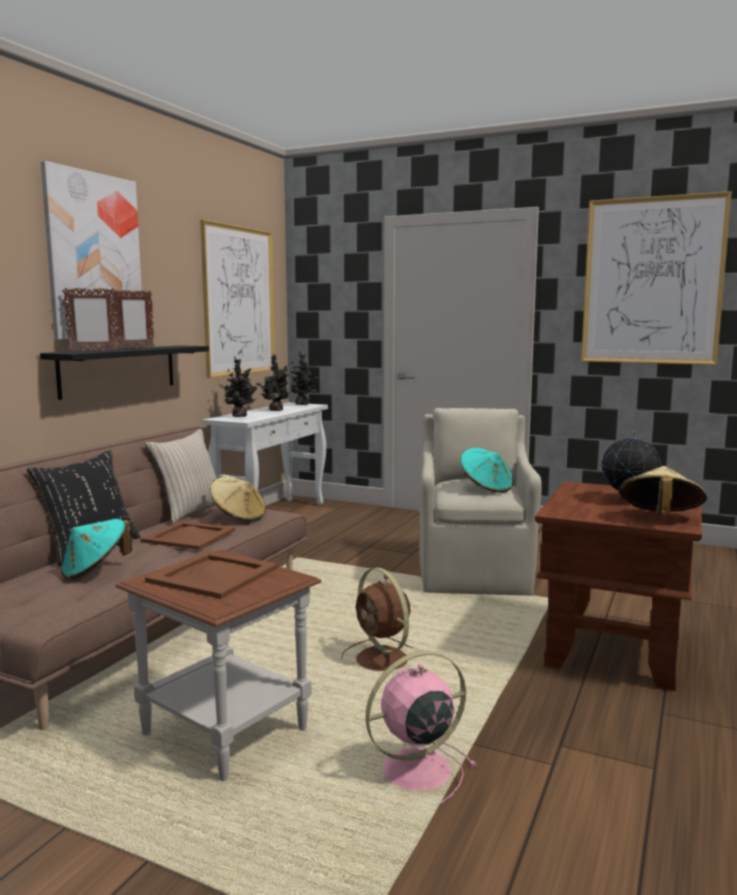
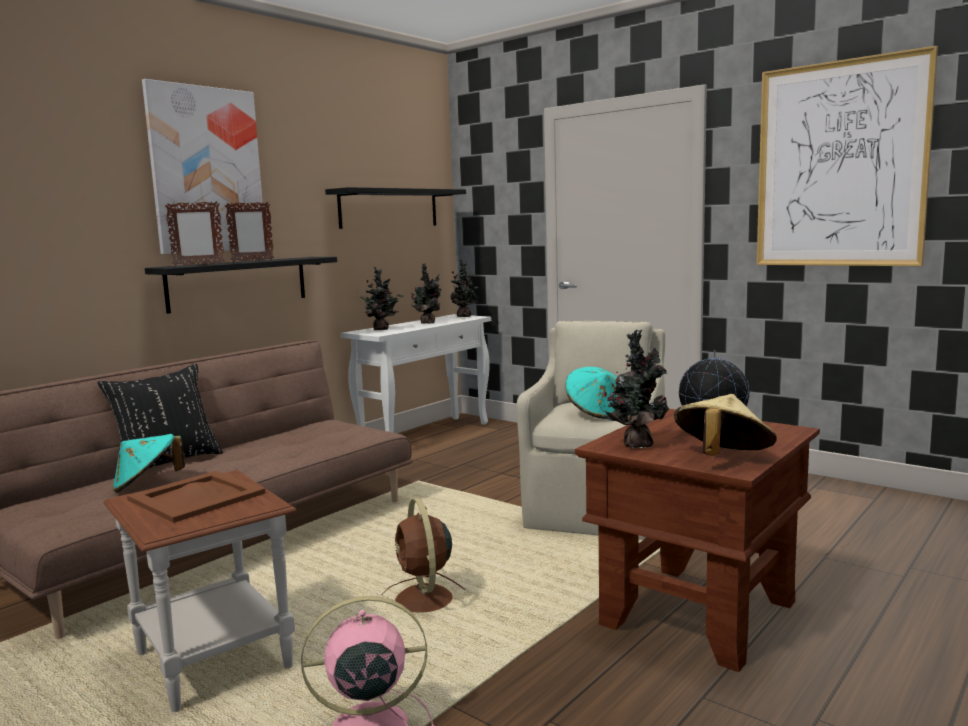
camera: 15 degrees right, 0 degrees up
brown tray [141,521,235,550] -> none
beige pillow [145,429,217,523] -> none
picture [200,220,276,378] -> black shelf [325,187,466,229]
beige hat [210,476,266,521] -> none
none -> potted plant [603,329,669,448]

